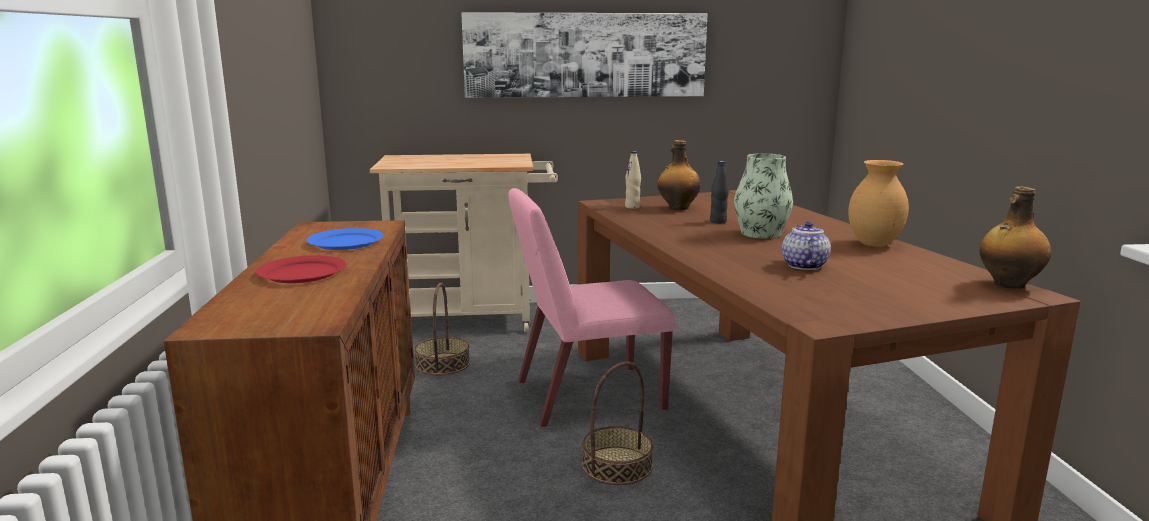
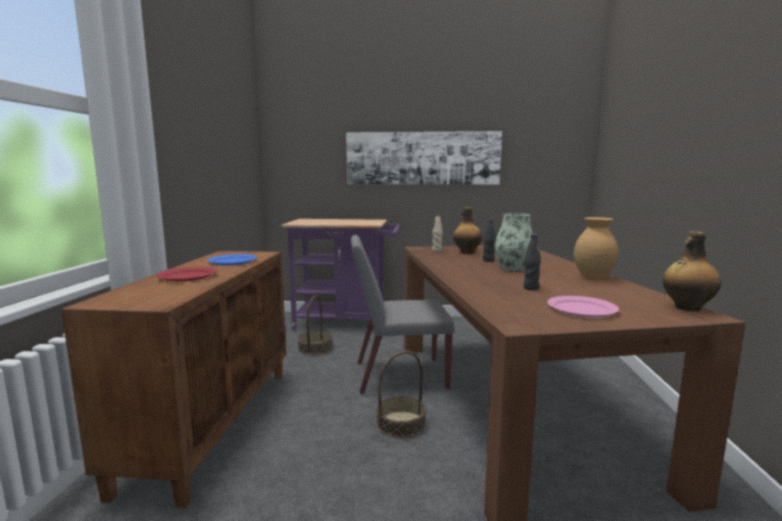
camera: 10 degrees right, 5 degrees down
beige cart [370,154,558,332] -> purple cart [282,219,401,330]
pink chair [508,188,676,428] -> grey chair [351,235,455,394]
teapot [782,222,831,270] -> black bottle [524,234,541,290]
none -> pink plate [547,296,619,318]

